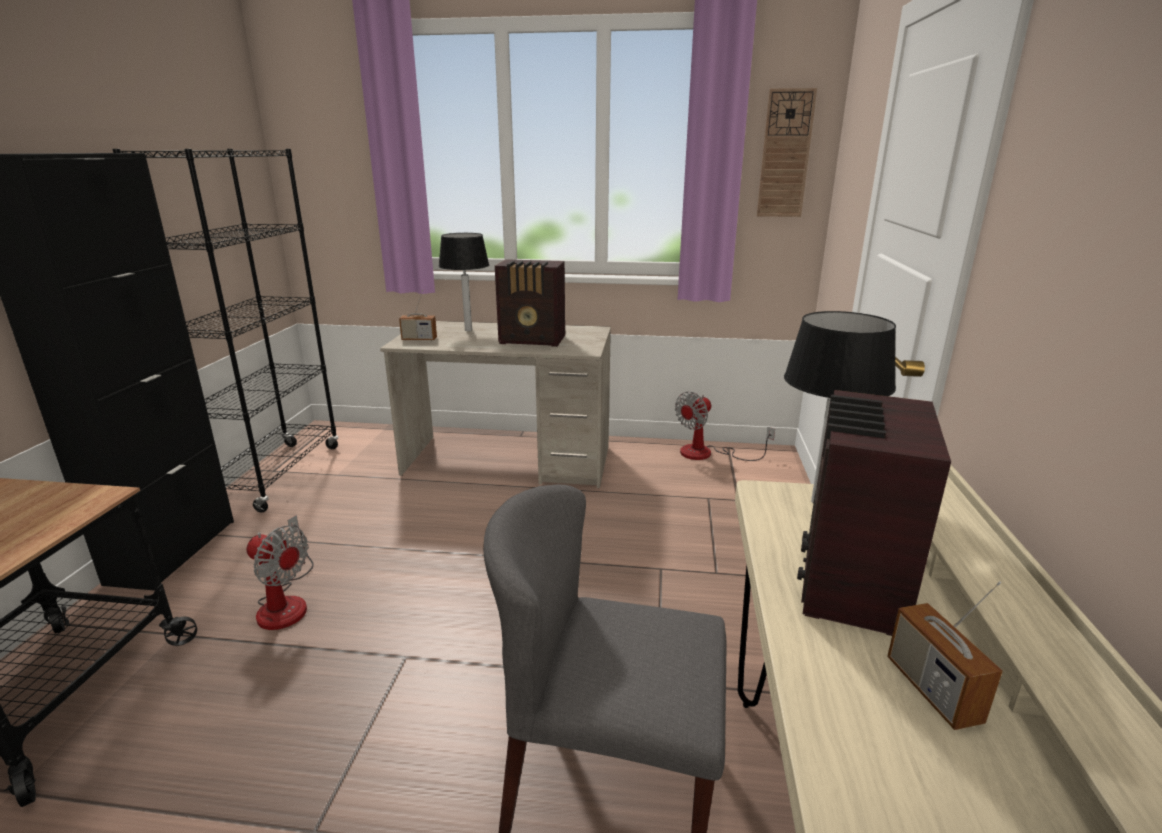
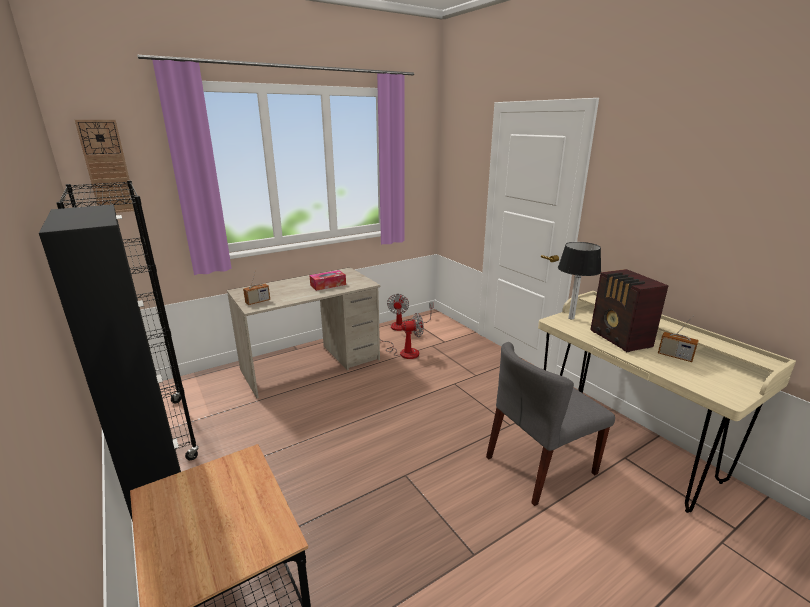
camera: 40 degrees left, 0 degrees up
fan [246,515,314,630] -> fan moved to [380,313,424,359]
table lamp [438,233,489,331] -> none
radio [495,259,565,347] -> tissue box [309,270,346,291]
wall clock [757,88,817,217] -> wall clock moved to [75,120,134,213]

